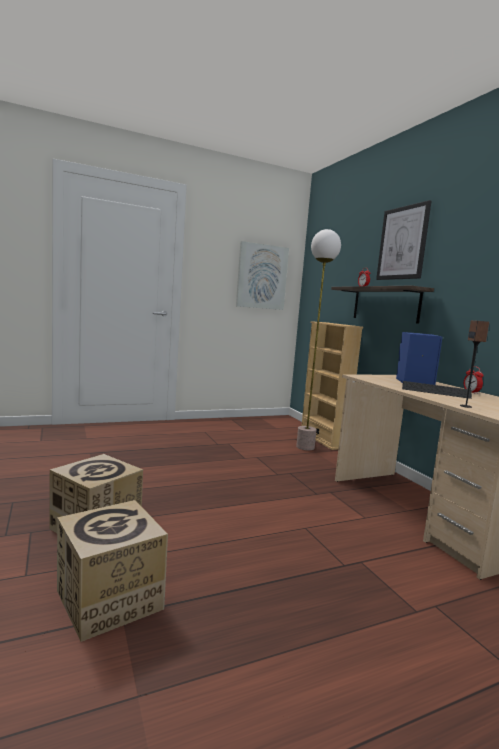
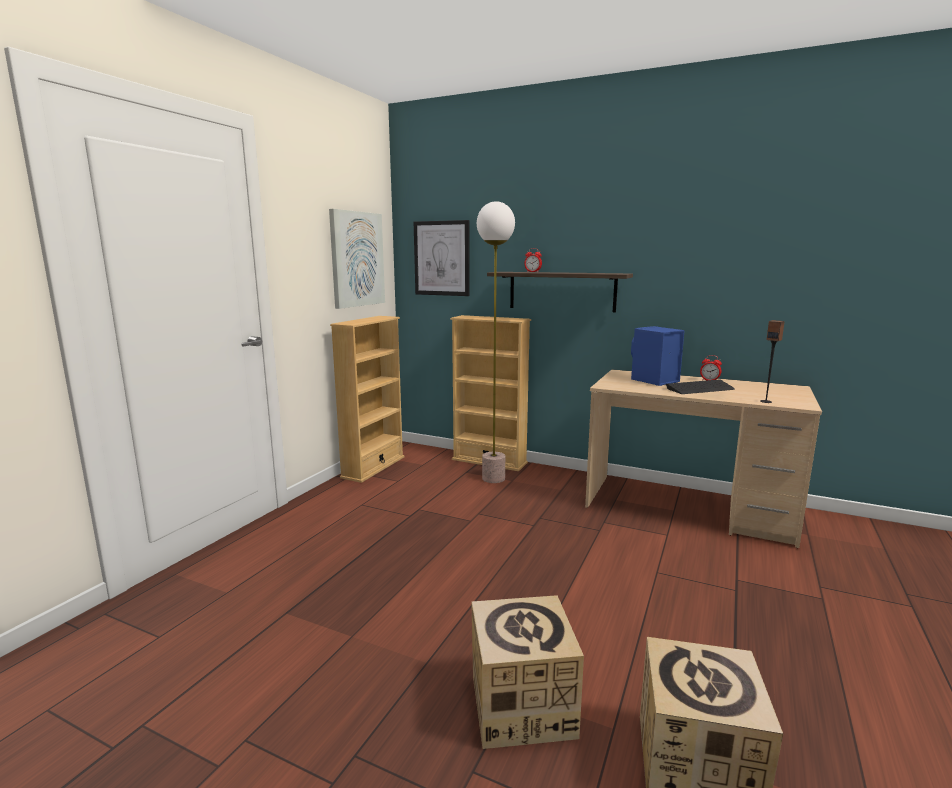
camera: 40 degrees left, 5 degrees up
picture [376,200,432,280] -> picture moved to [414,220,470,296]
none -> beige bookcase [330,316,405,483]

